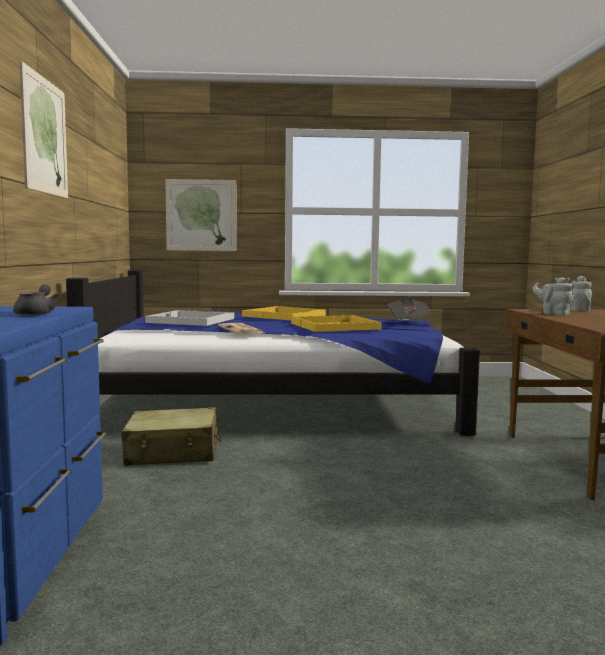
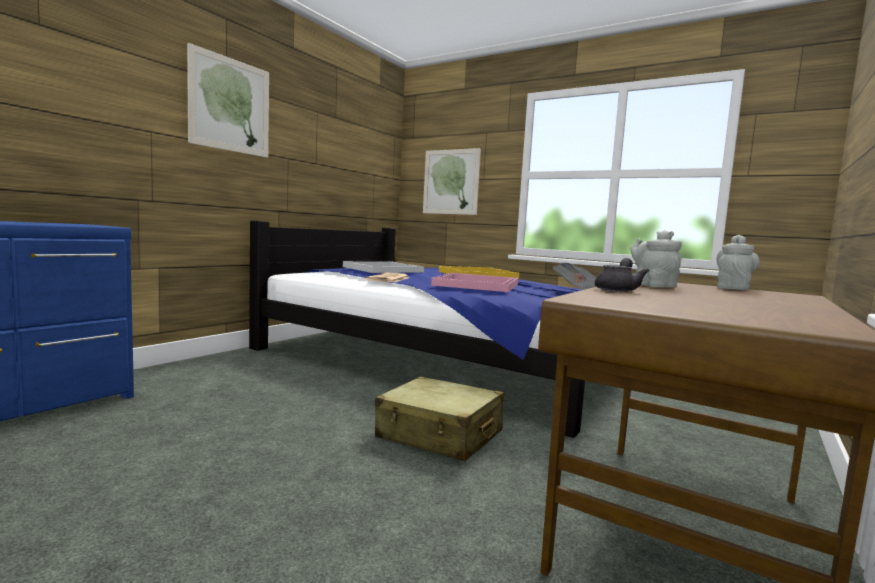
camera: 35 degrees right, 0 degrees up
grey teapot [13,284,60,316] -> grey teapot moved to [595,258,649,292]
beige suitcase [121,407,222,466] -> beige suitcase moved to [375,376,504,461]
yellow tray [291,315,382,332] -> pink tray [431,273,518,292]

